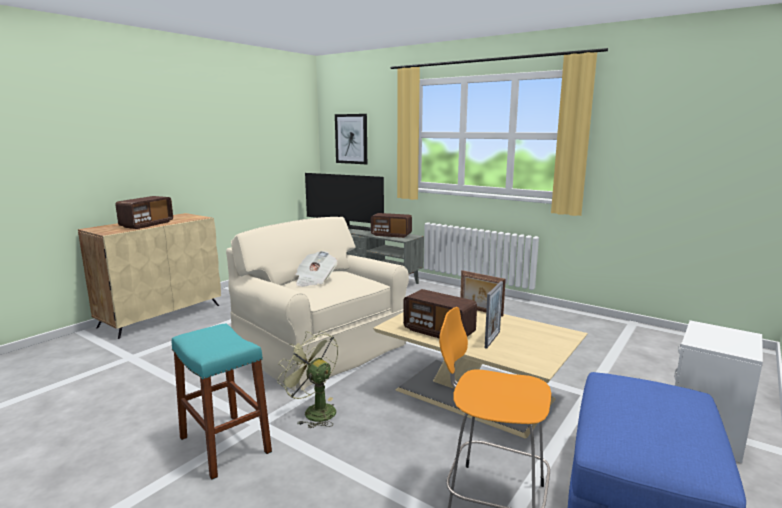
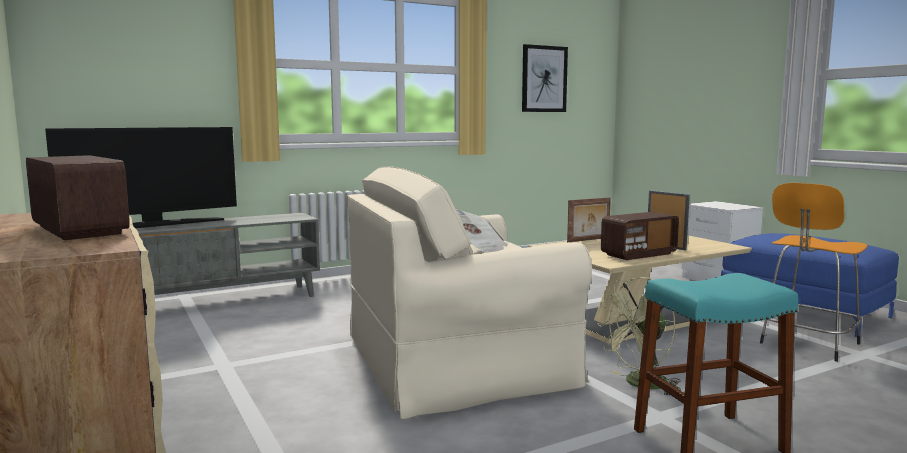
camera: 65 degrees left, 5 degrees down
picture [335,114,367,164] -> picture moved to [522,44,568,112]
radio [371,213,412,238] -> none

